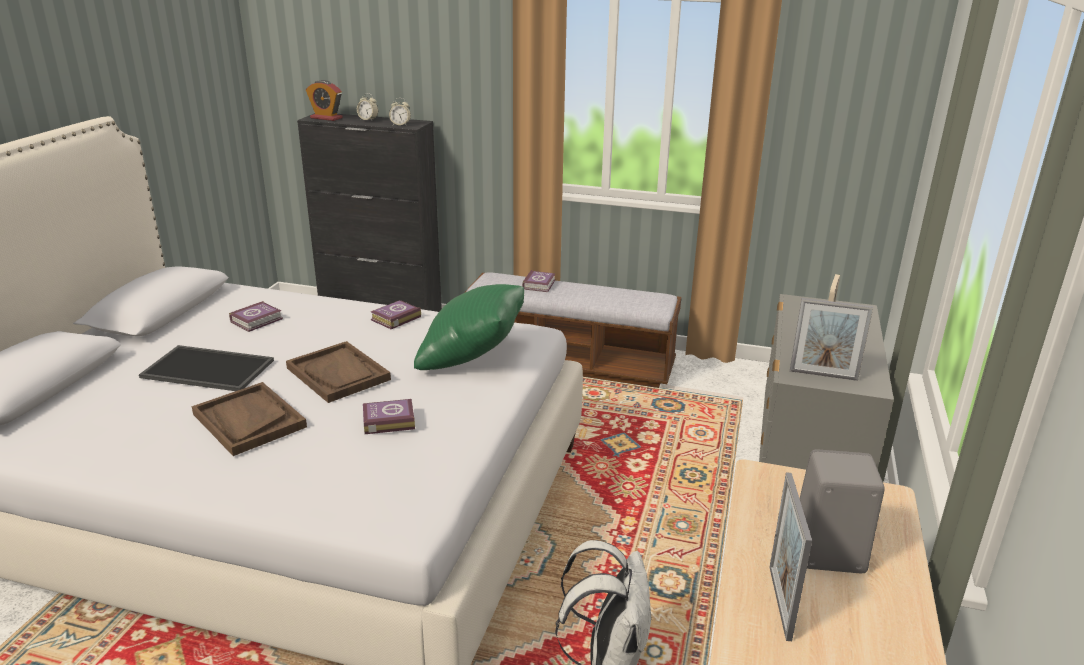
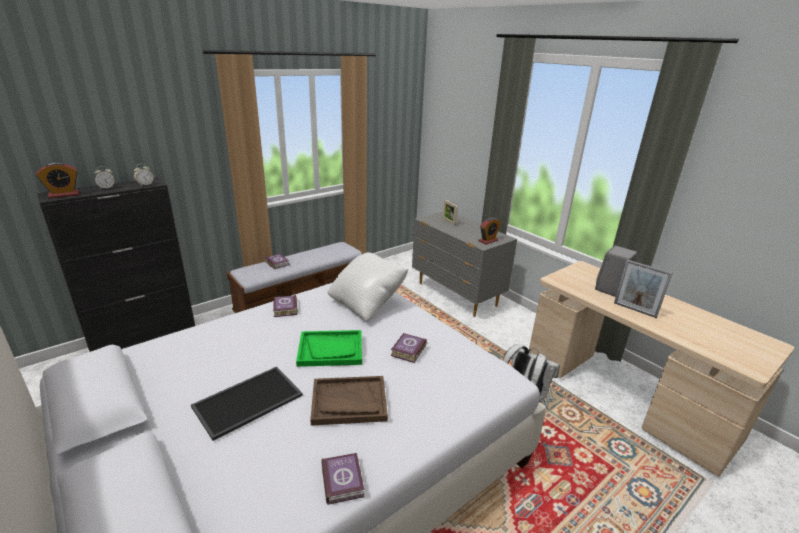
camera: 55 degrees left, 0 degrees up
book [229,301,283,332] -> book moved to [321,453,365,505]
brown tray [286,341,391,403] -> green tray [296,330,362,367]
green pillow [414,284,524,370] -> white pillow [327,252,409,322]
picture frame [790,298,873,381] -> alarm clock [479,217,501,244]

